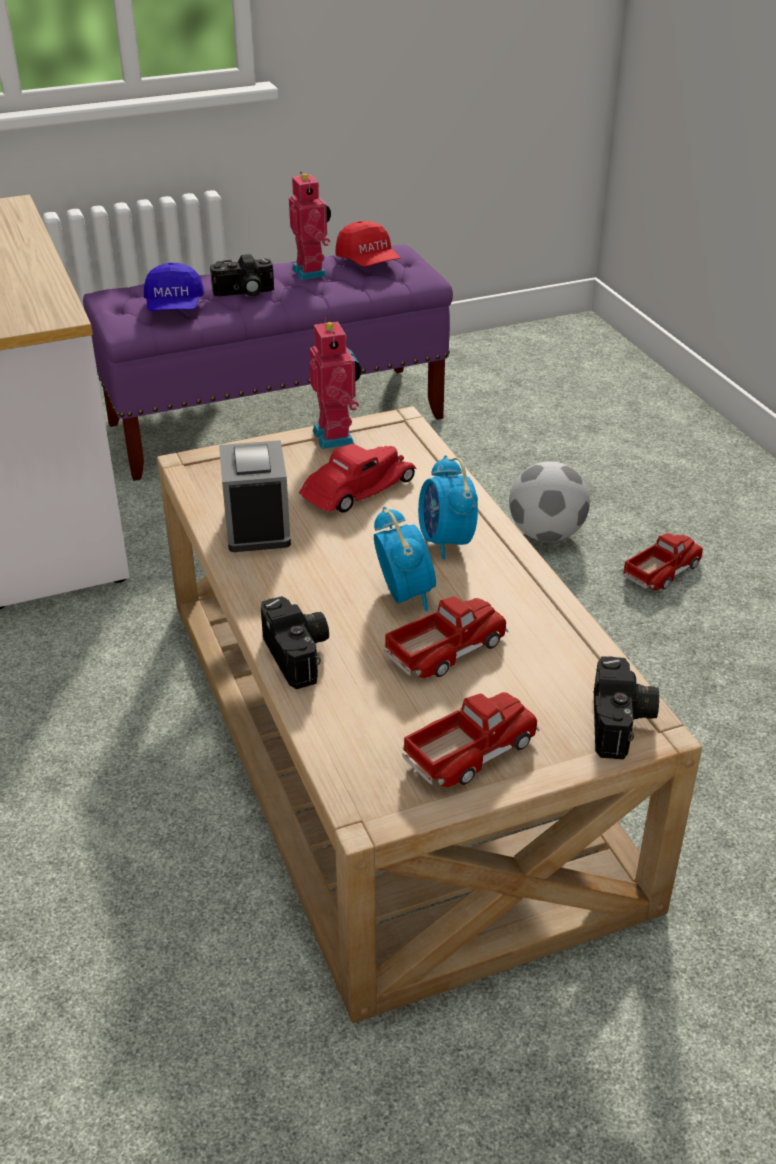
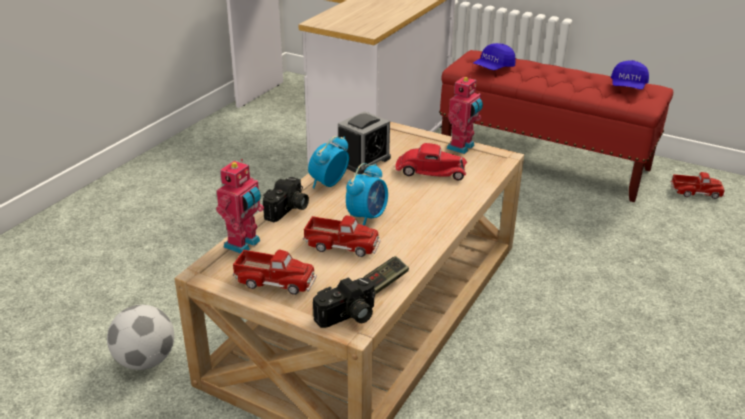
camera: 50 degrees right, 5 degrees down
purple bench [83,244,453,481] -> red bench [439,50,673,202]
camera [210,254,274,297] -> none
toy robot [289,172,331,280] -> toy robot moved to [216,159,264,254]
red cap [335,221,400,266] -> blue cap [611,60,649,90]
alarm clock [418,456,478,559] -> alarm clock moved to [308,136,349,188]
football [509,461,590,542] -> football moved to [107,305,174,370]
toy truck [621,533,703,590] -> toy truck moved to [671,172,725,199]
none -> game controller [363,256,409,294]

